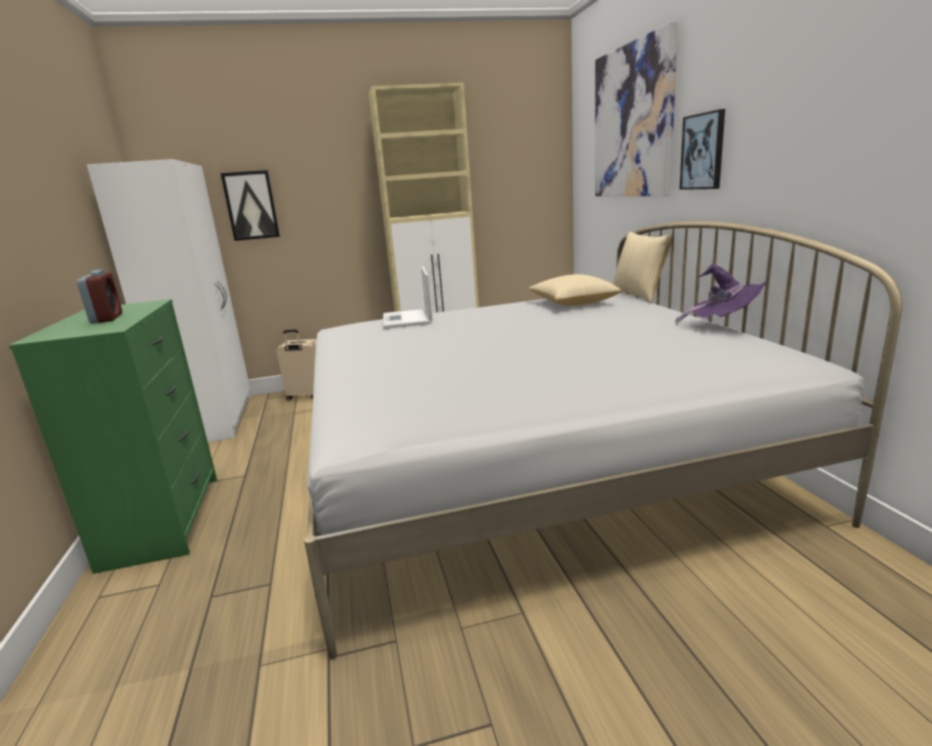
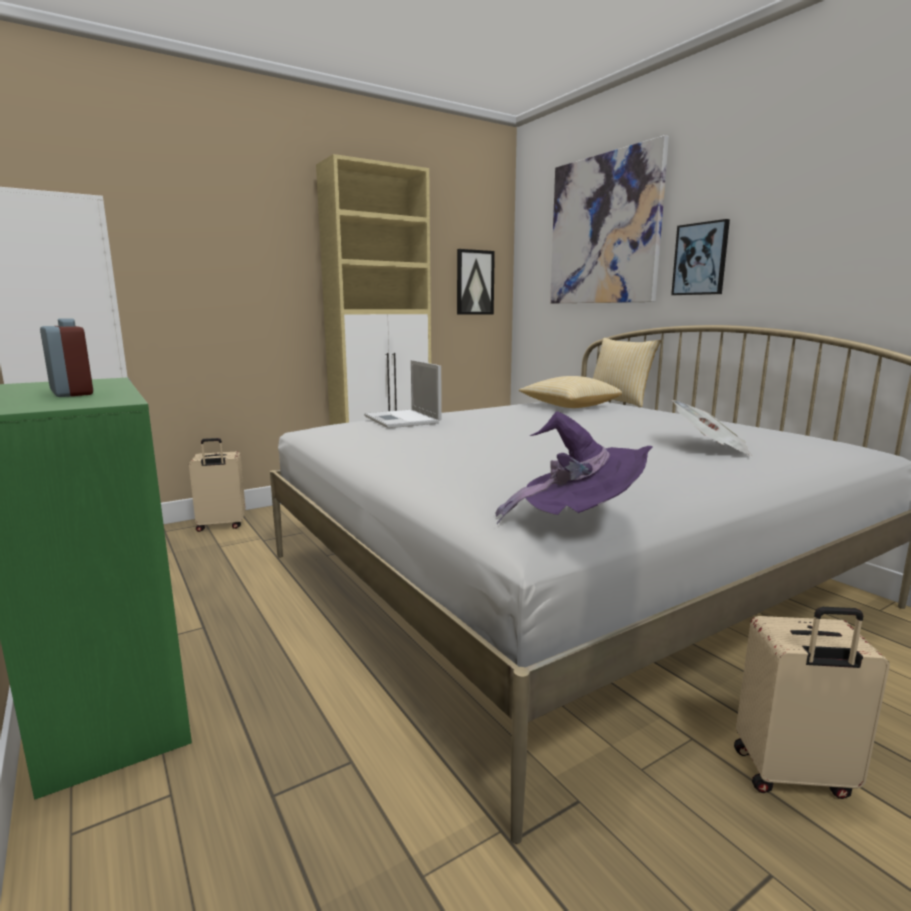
camera: 20 degrees left, 5 degrees down
picture [220,170,280,241] -> picture moved to [457,249,495,315]
purple hat [675,264,768,326] -> purple hat moved to [495,411,652,524]
none -> newspaper [672,400,753,456]
none -> beige suitcase [734,607,890,799]

